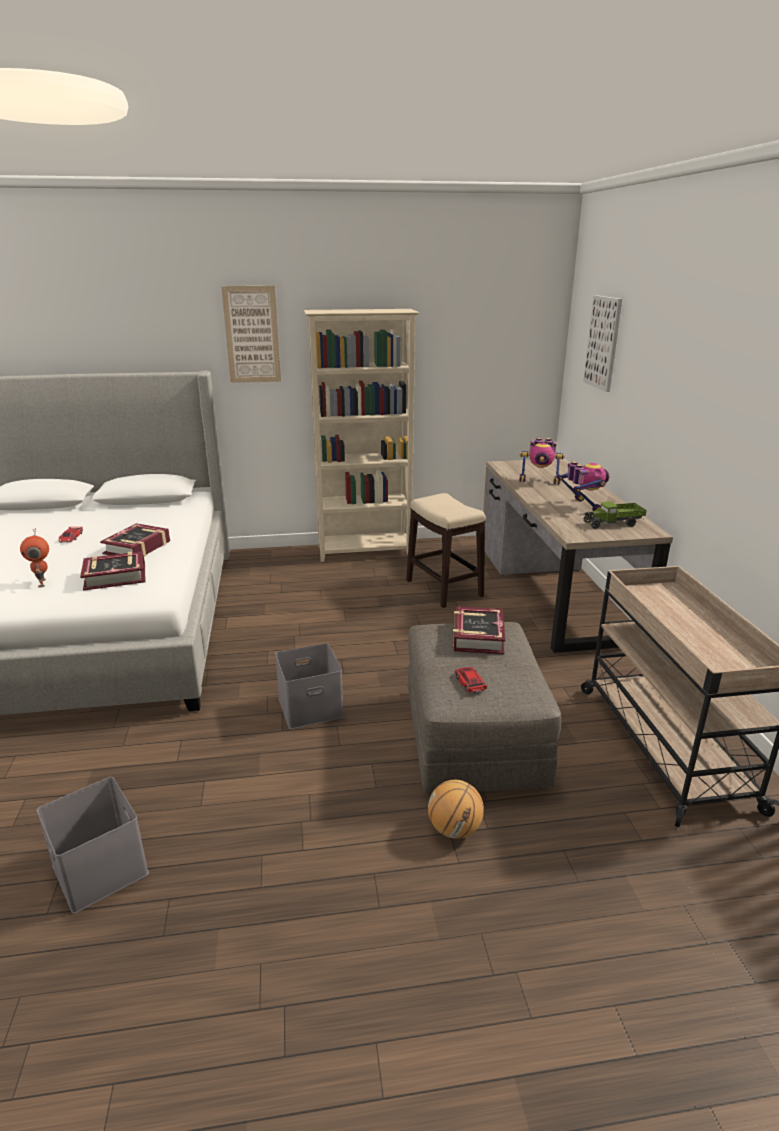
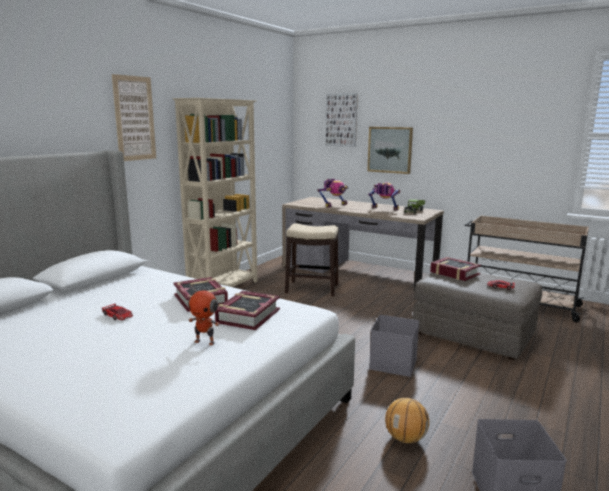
camera: 50 degrees left, 10 degrees down
basketball [428,780,484,839] -> basketball moved to [385,398,429,443]
none -> picture [367,127,413,174]

